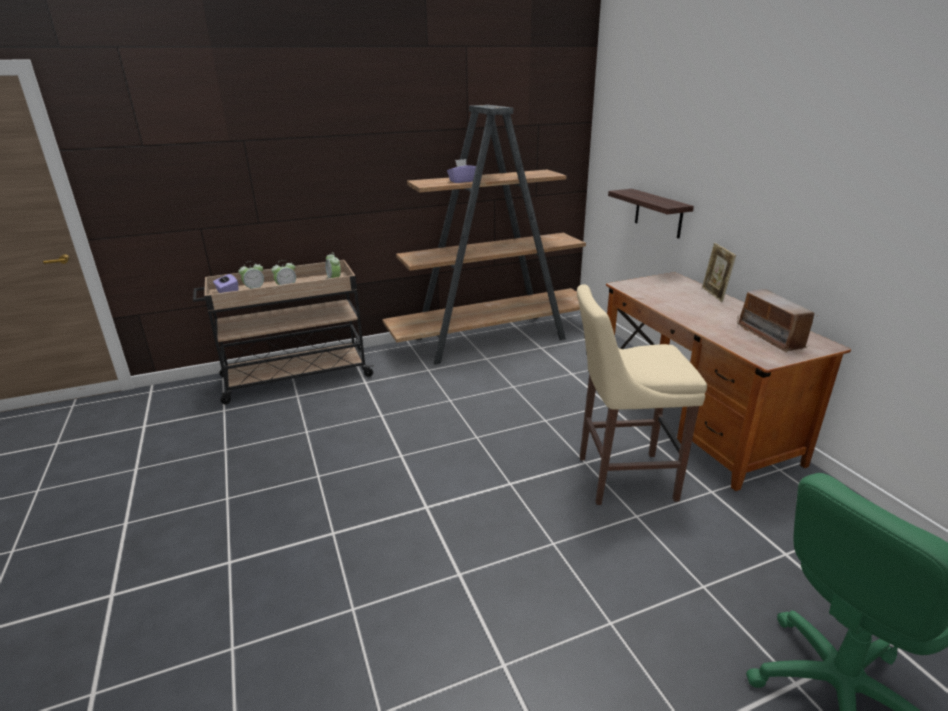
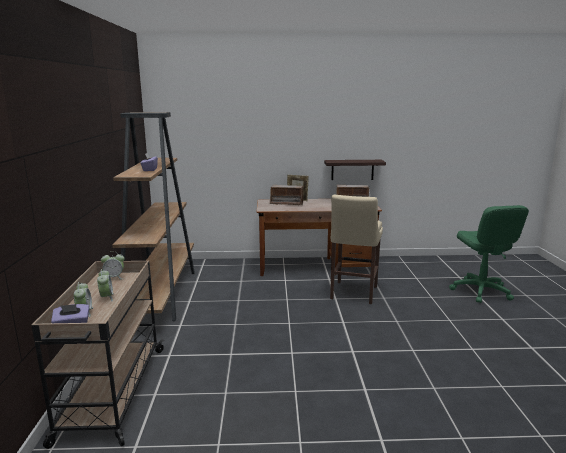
camera: 70 degrees left, 10 degrees down
shelf [608,189,694,239] -> shelf moved to [324,160,386,180]
none -> radio [269,185,304,205]

